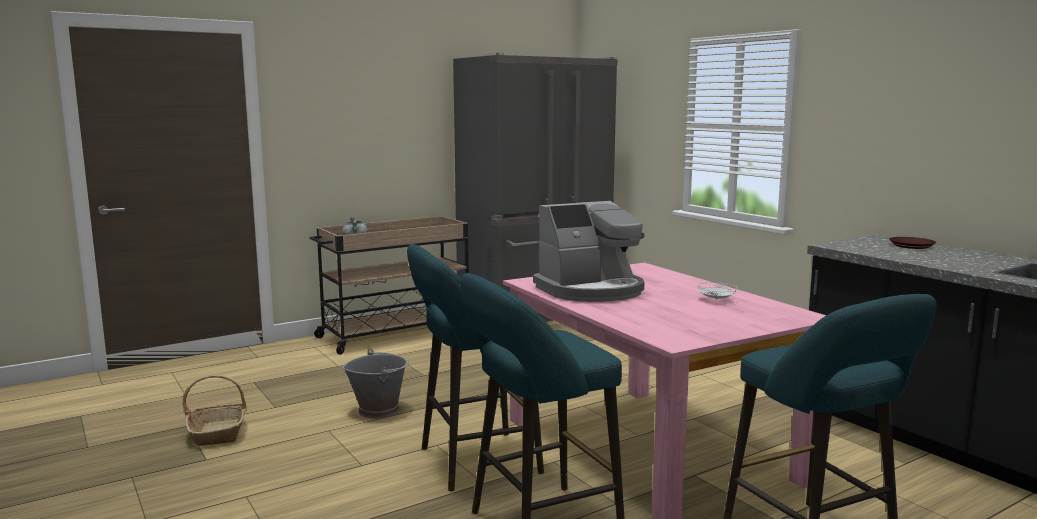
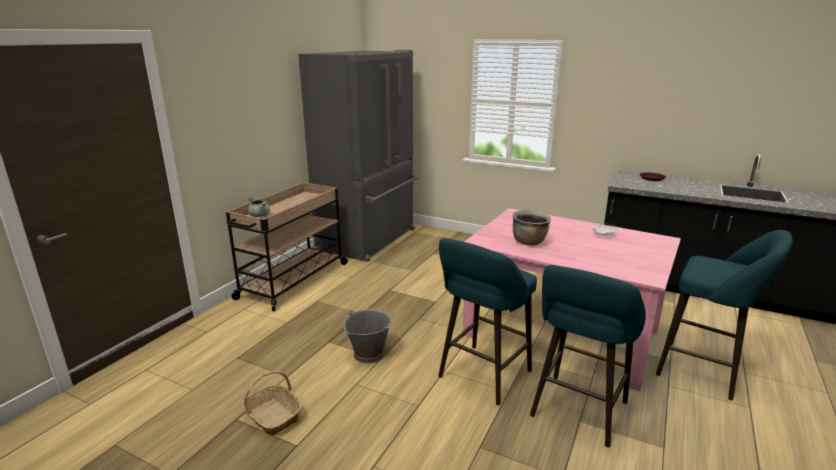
camera: 30 degrees left, 10 degrees up
coffee machine [533,201,645,302] -> brown cooking pot [512,210,551,245]

